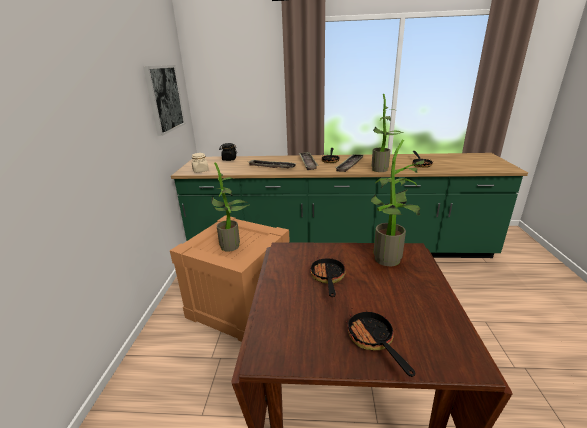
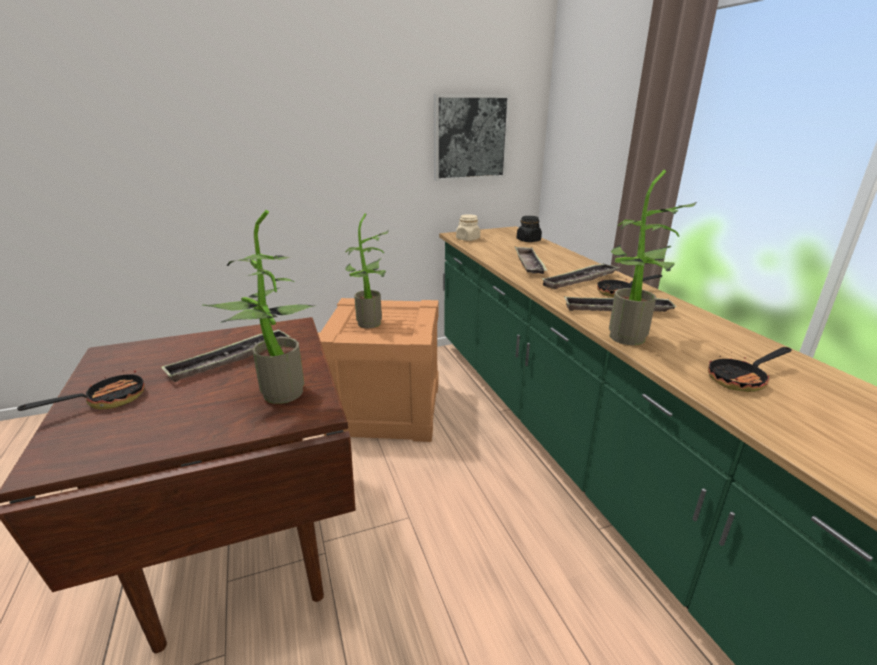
camera: 65 degrees right, 0 degrees up
frying pan [310,257,346,297] -> tray [161,329,290,382]

